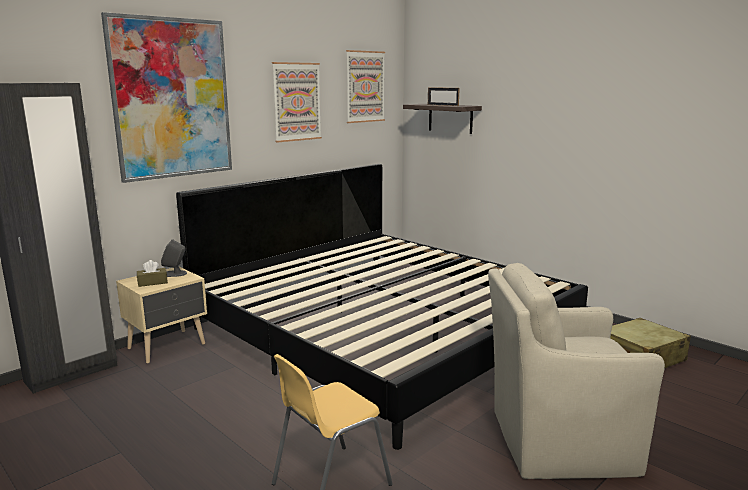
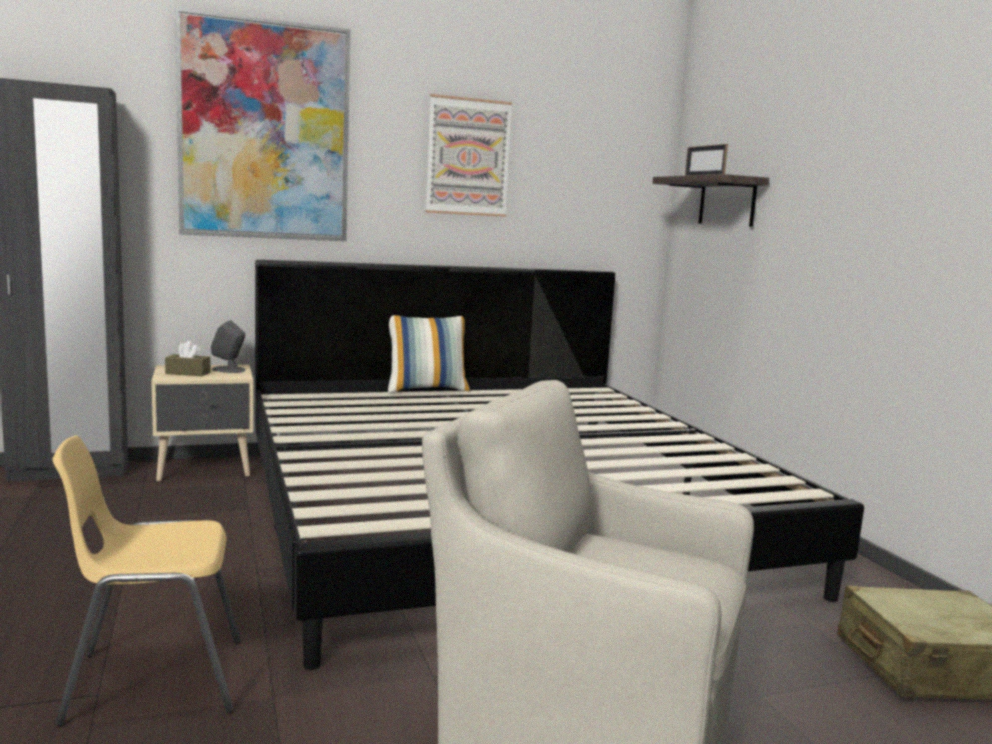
camera: 25 degrees right, 5 degrees down
picture [346,50,385,123] -> none
none -> pillow [388,315,471,393]

